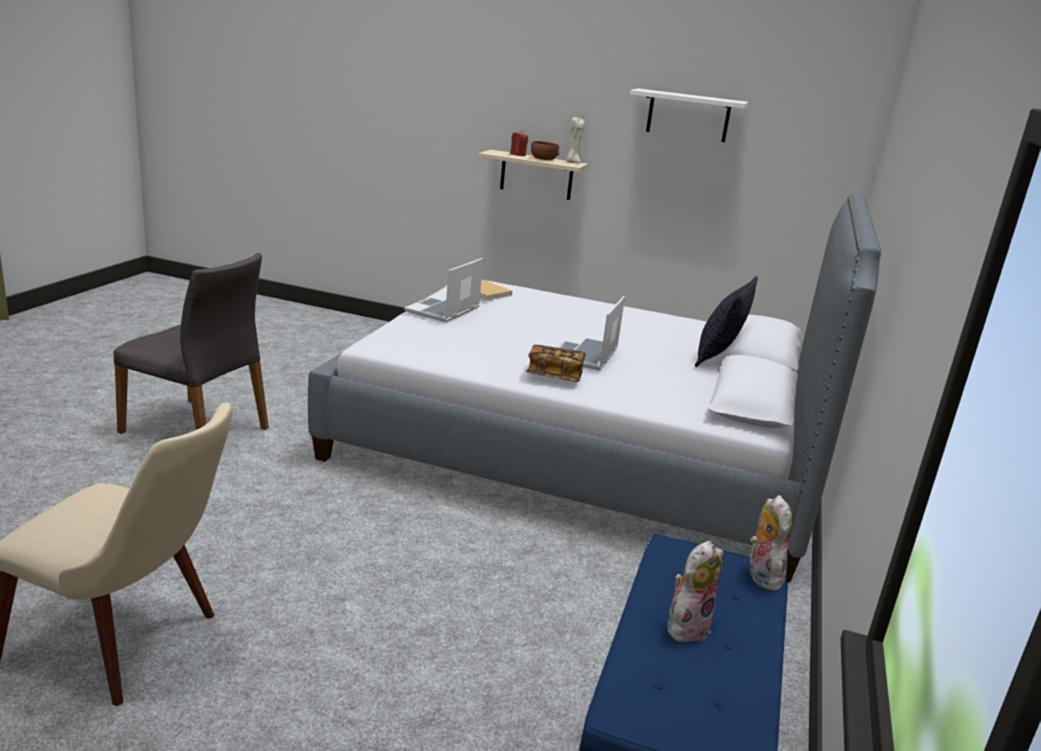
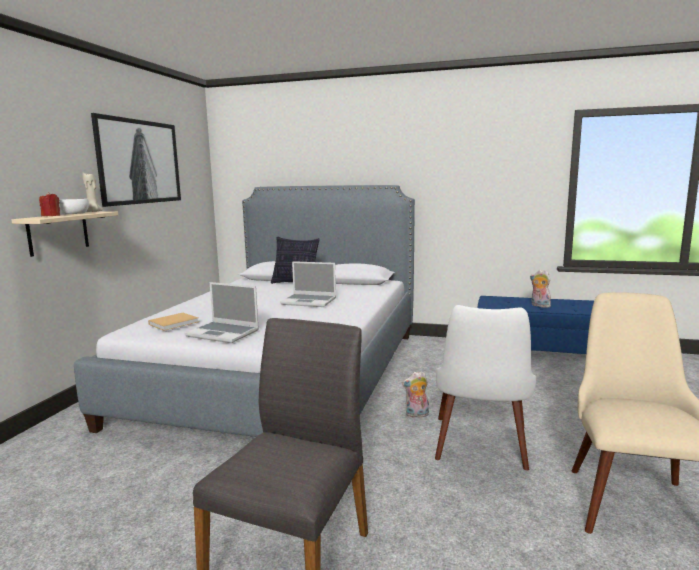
camera: 90 degrees left, 10 degrees down
book [526,345,586,382] -> none
brown bowl [531,141,559,160] -> white bowl [59,199,89,214]
white shelf [630,89,748,142] -> picture [91,113,181,207]
plush toy [749,495,792,591] -> plush toy moved to [402,371,429,418]
none -> white chair [435,305,536,470]

